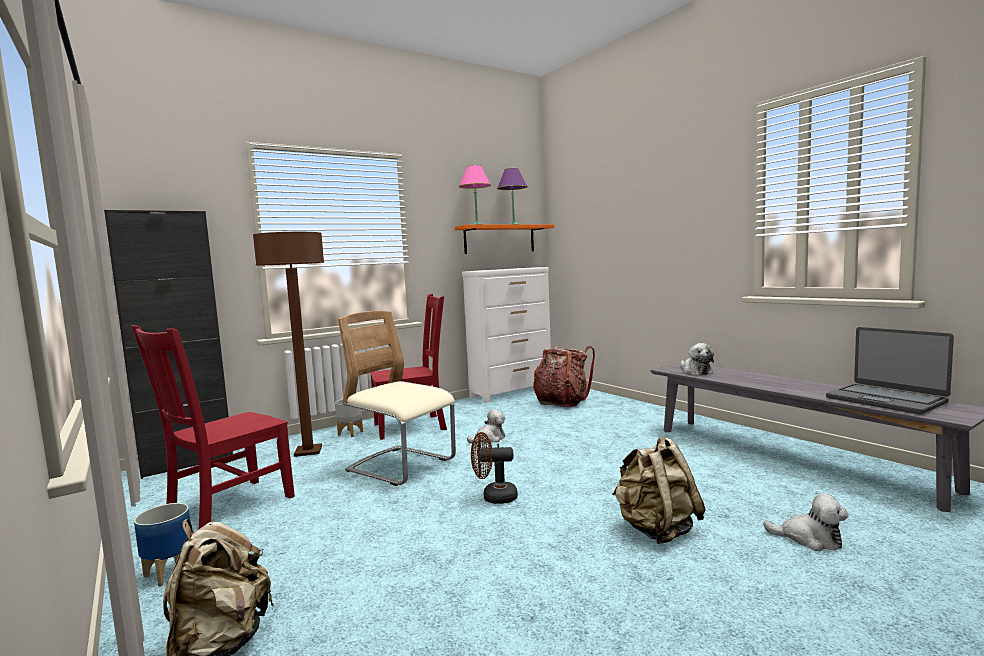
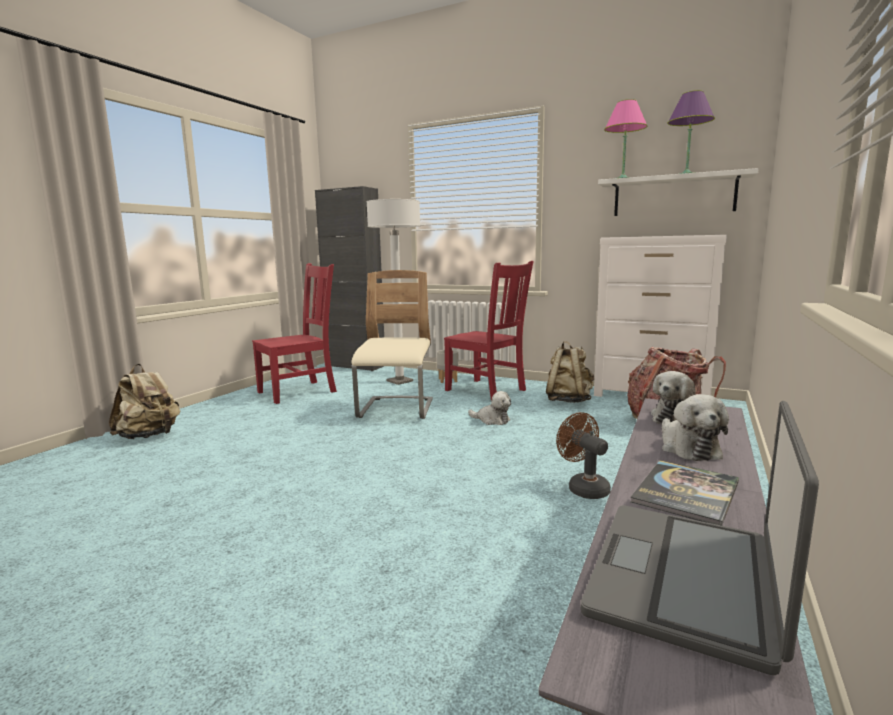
camera: 60 degrees right, 5 degrees up
red chair [132,325,295,530] -> red chair turned 135 degrees clockwise [252,263,337,404]
planter [134,503,192,587] -> none
brown floor lamp [253,232,324,457] -> white floor lamp [366,199,420,385]
orange shelf [455,224,554,254] -> white shelf [598,168,759,216]
brown fan [471,432,518,504] -> brown fan moved to [556,412,611,499]
beige backpack [612,438,706,544] -> beige backpack moved to [546,341,594,403]
plush toy [763,494,848,551] -> plush toy moved to [662,394,729,461]
none -> book [631,460,739,526]

